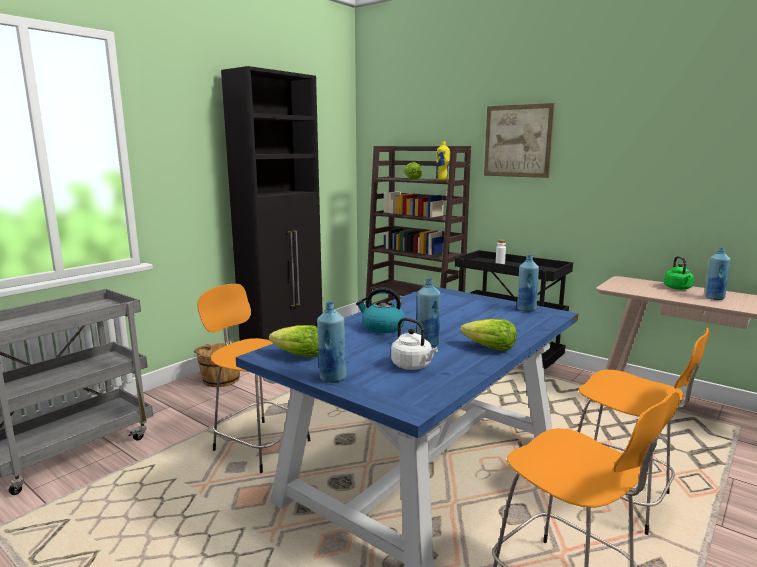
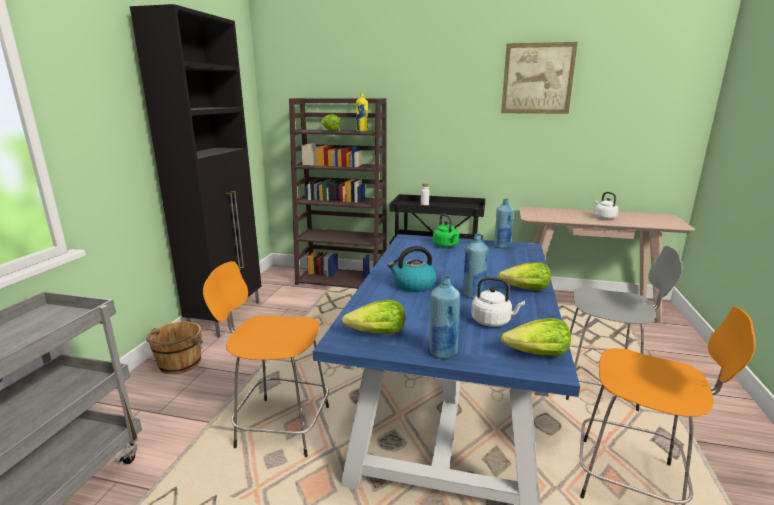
camera: 25 degrees left, 5 degrees up
picture [484,103,555,178] -> picture moved to [501,42,578,114]
orange stool [577,328,710,535] -> grey stool [566,246,683,411]
green kettle [664,256,694,290] -> green kettle moved to [433,214,459,247]
blue bottle [705,247,731,300] -> white kettle [594,192,618,219]
none -> lettuce [501,318,571,356]

